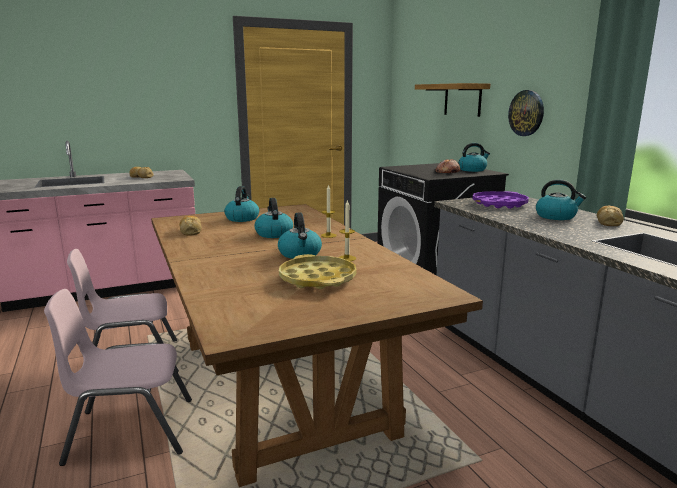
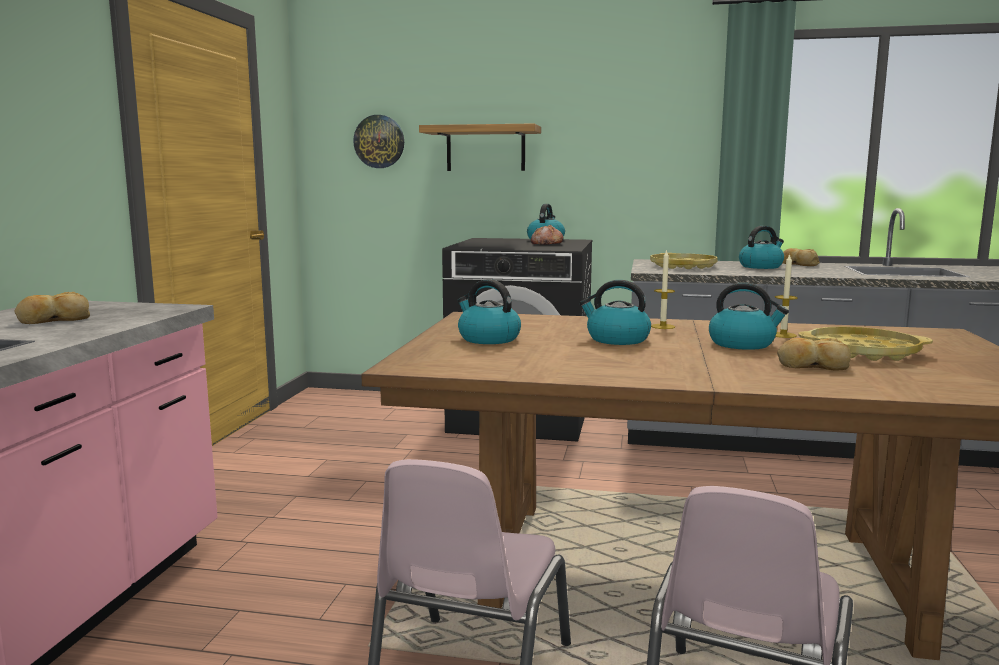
camera: 55 degrees left, 5 degrees down
bread [179,216,202,236] -> bread moved to [777,338,851,371]
purple tray [473,191,529,209] -> yellow tray [650,253,718,269]
wall clock [508,90,544,136] -> wall clock moved to [353,115,404,168]

